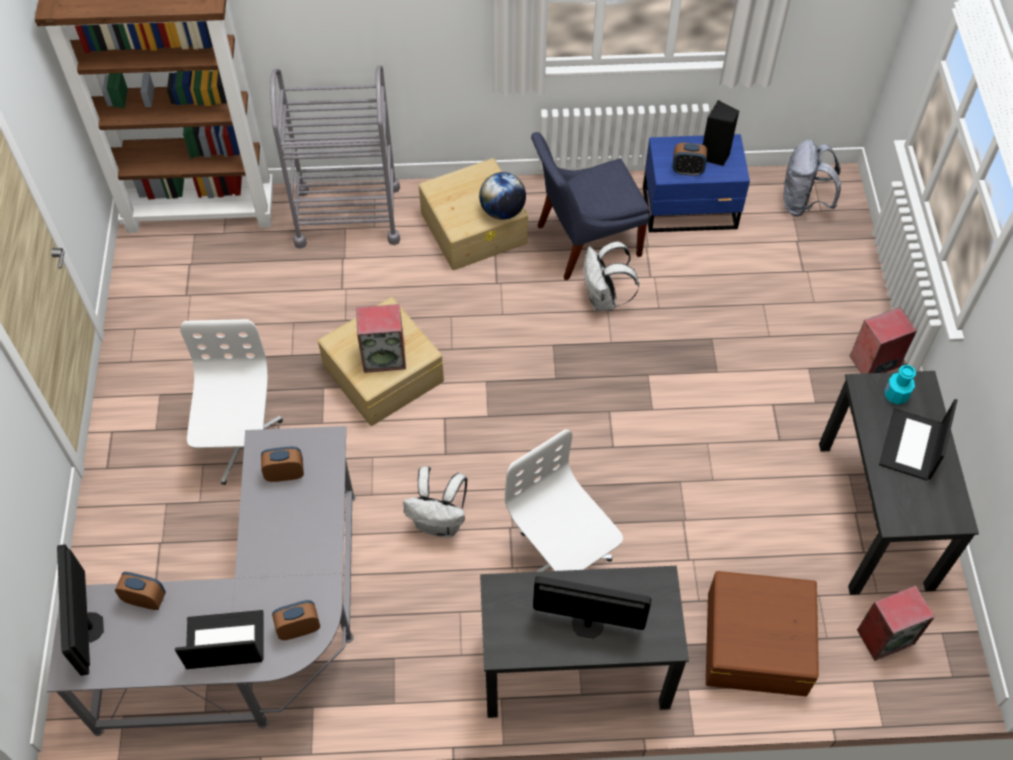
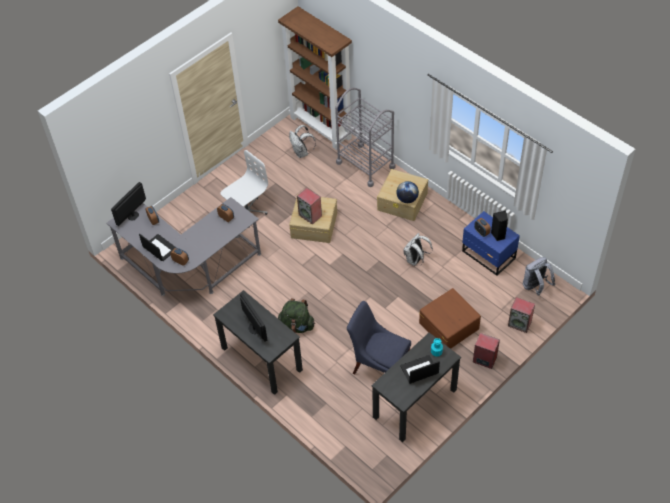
camera: 50 degrees right, 5 degrees down
white backpack [403,466,468,538] -> white backpack moved to [289,125,316,158]
white office chair [505,430,623,572] -> green backpack [278,299,315,333]
blue chair [531,132,649,280] -> blue chair moved to [347,301,411,374]
brown storage box [706,571,819,696] -> brown storage box moved to [419,288,481,349]
speaker [857,585,935,661] -> speaker moved to [508,297,535,333]

